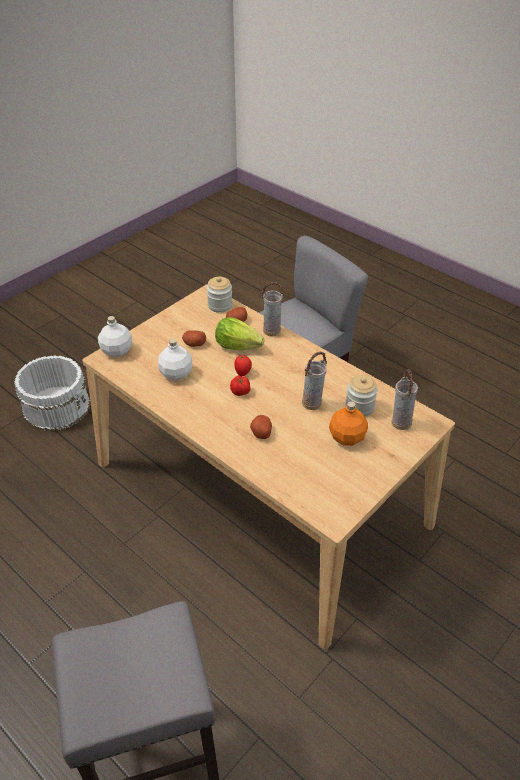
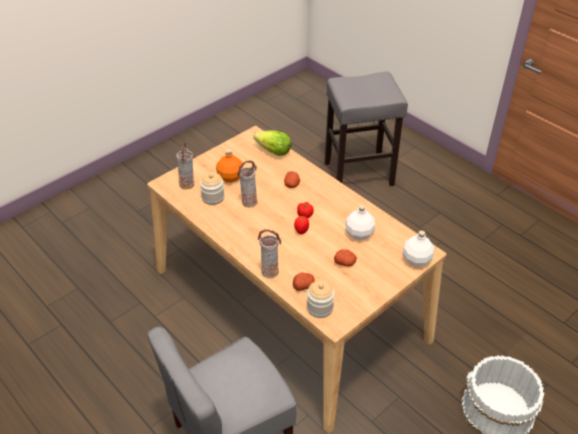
camera: 175 degrees left, 0 degrees up
lettuce [215,317,265,350] -> lettuce moved to [253,131,292,156]

